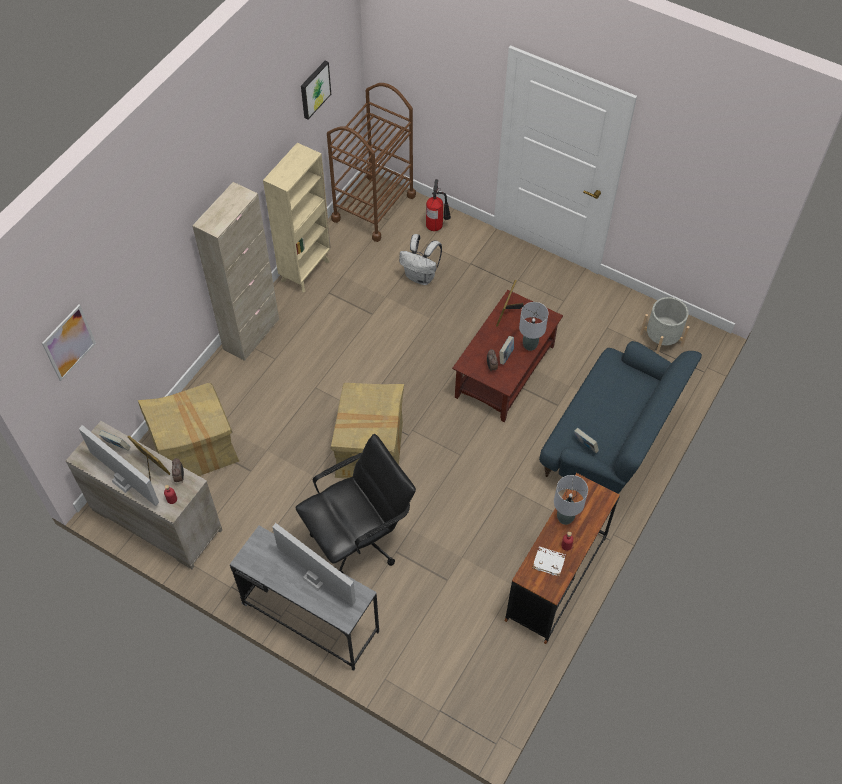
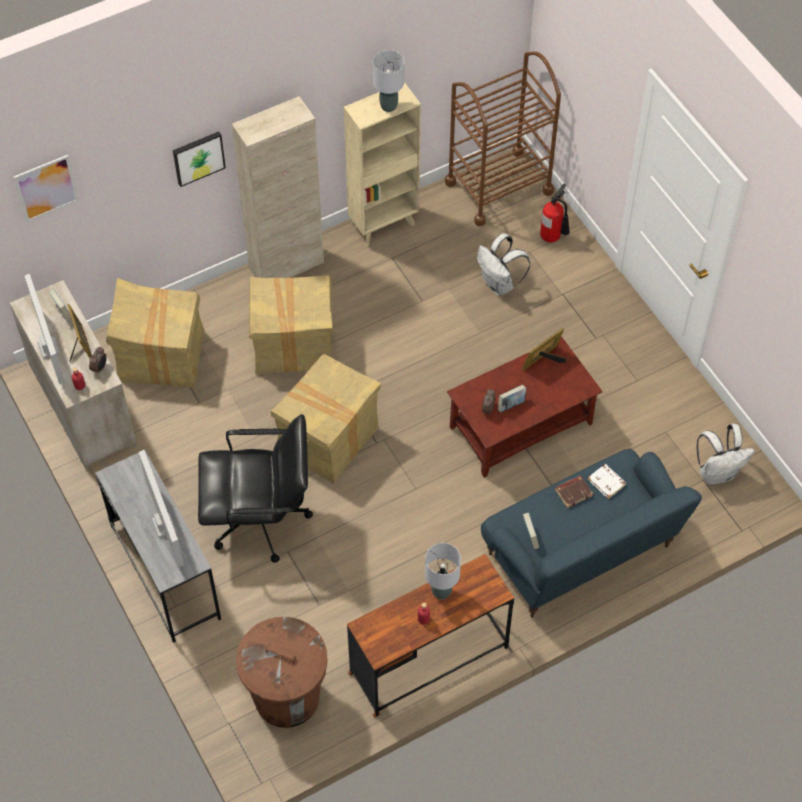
camera: 30 degrees right, 0 degrees up
picture [301,61,331,120] -> picture moved to [173,132,226,187]
grey table lamp [519,302,548,351] -> grey table lamp moved to [373,50,404,112]
white book [532,546,566,577] -> white book moved to [588,464,626,499]
grey planter [640,297,690,354] -> white backpack [697,424,754,485]
none -> brown trash can [236,617,328,728]
none -> cardboard box [249,275,333,374]
none -> brown book [555,476,593,508]

